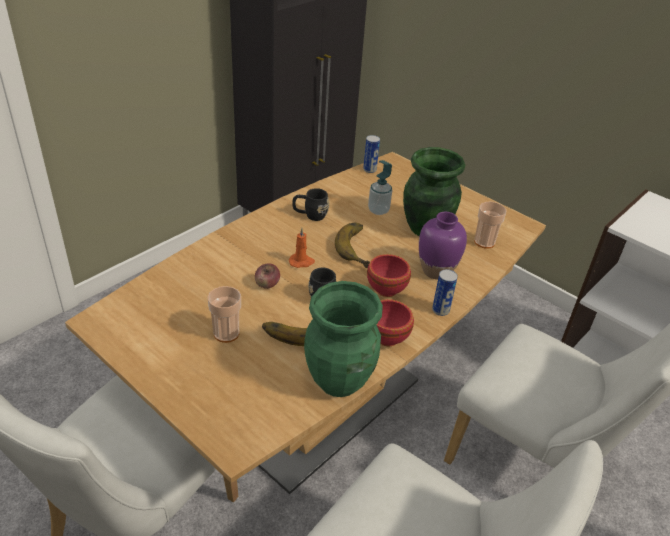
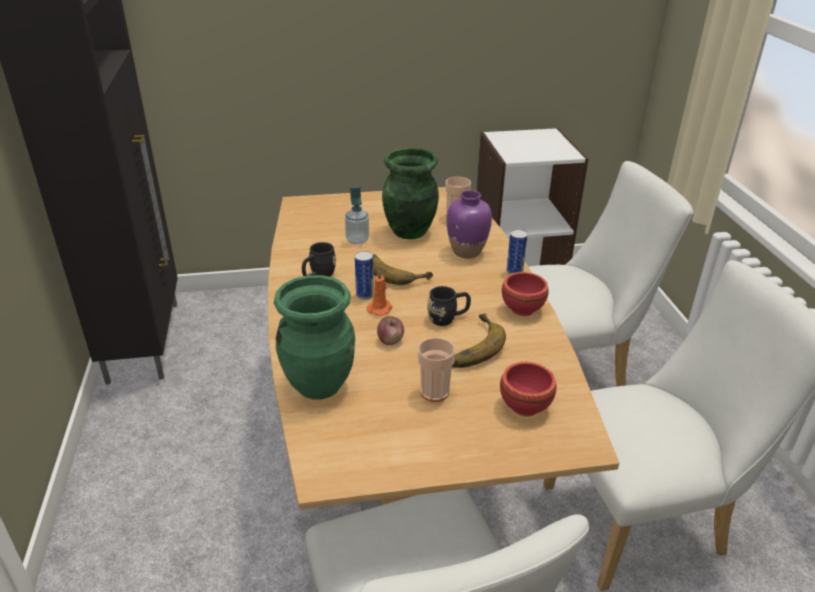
camera: 50 degrees left, 5 degrees down
green vase [304,281,383,397] -> green vase moved to [274,275,355,400]
can [363,135,380,173] -> can moved to [355,251,374,300]
red bowl [367,254,411,297] -> red bowl moved to [500,362,556,417]

